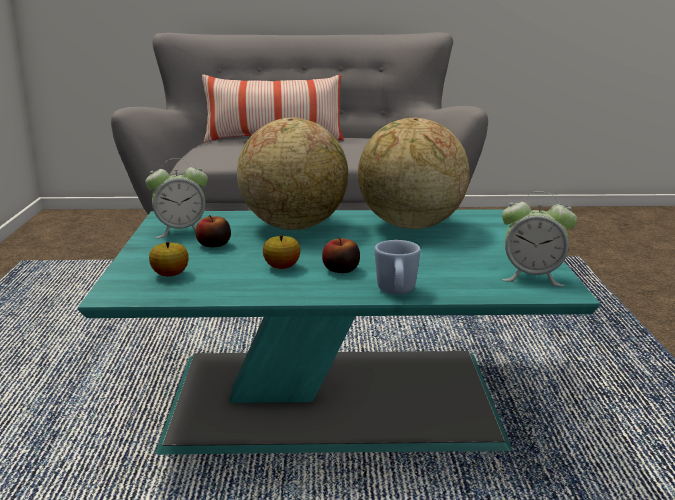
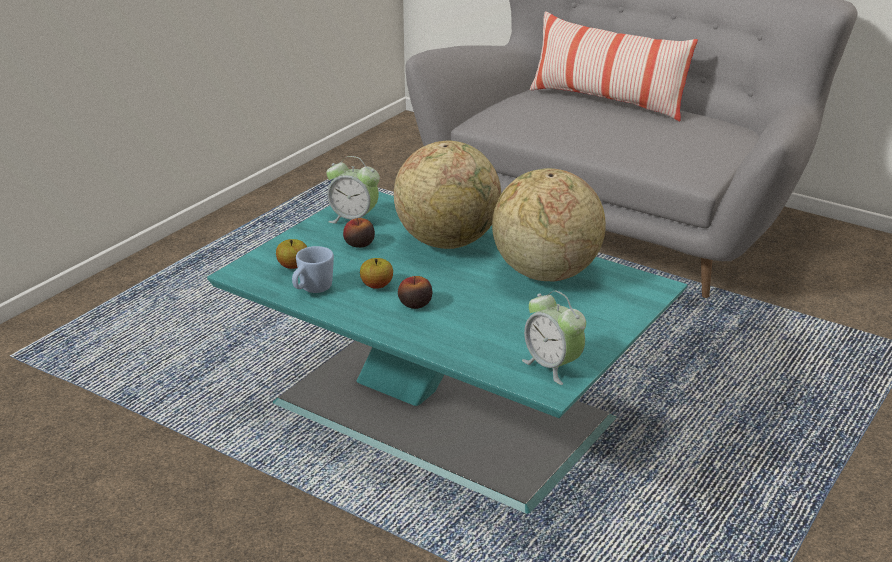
camera: 35 degrees right, 10 degrees up
blue mug [375,240,421,295] -> blue mug moved to [292,246,334,293]

